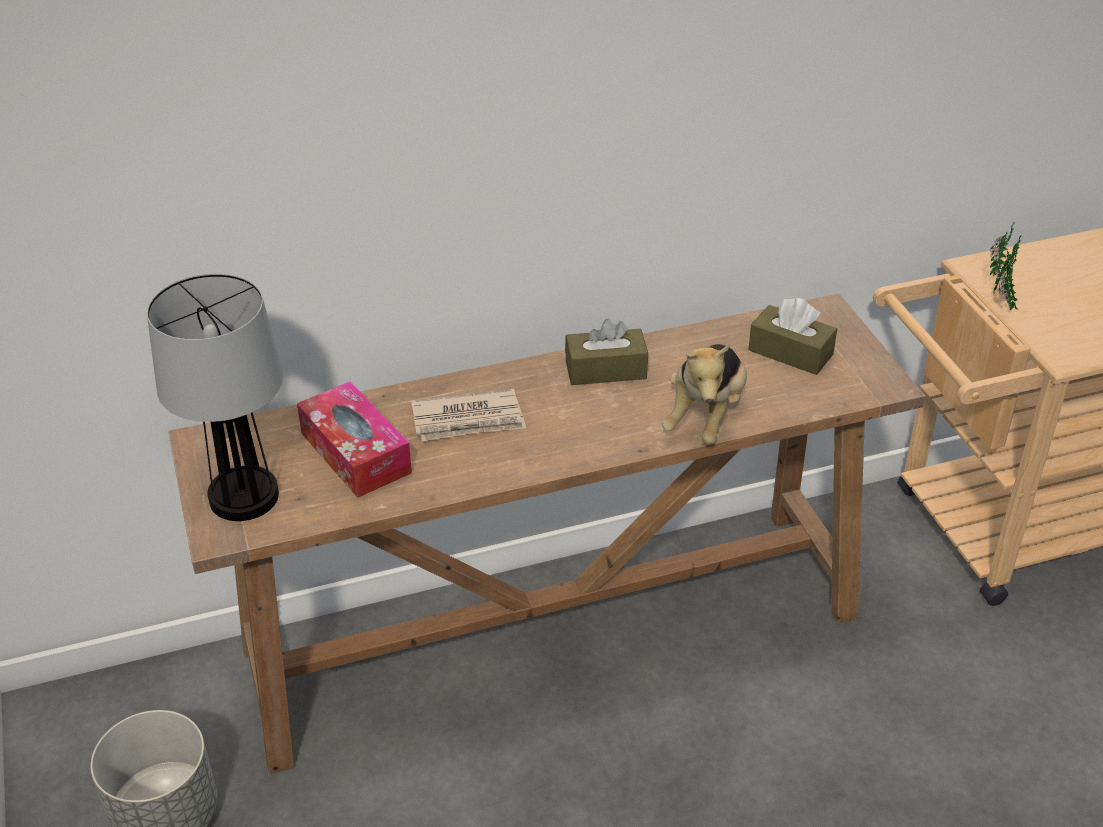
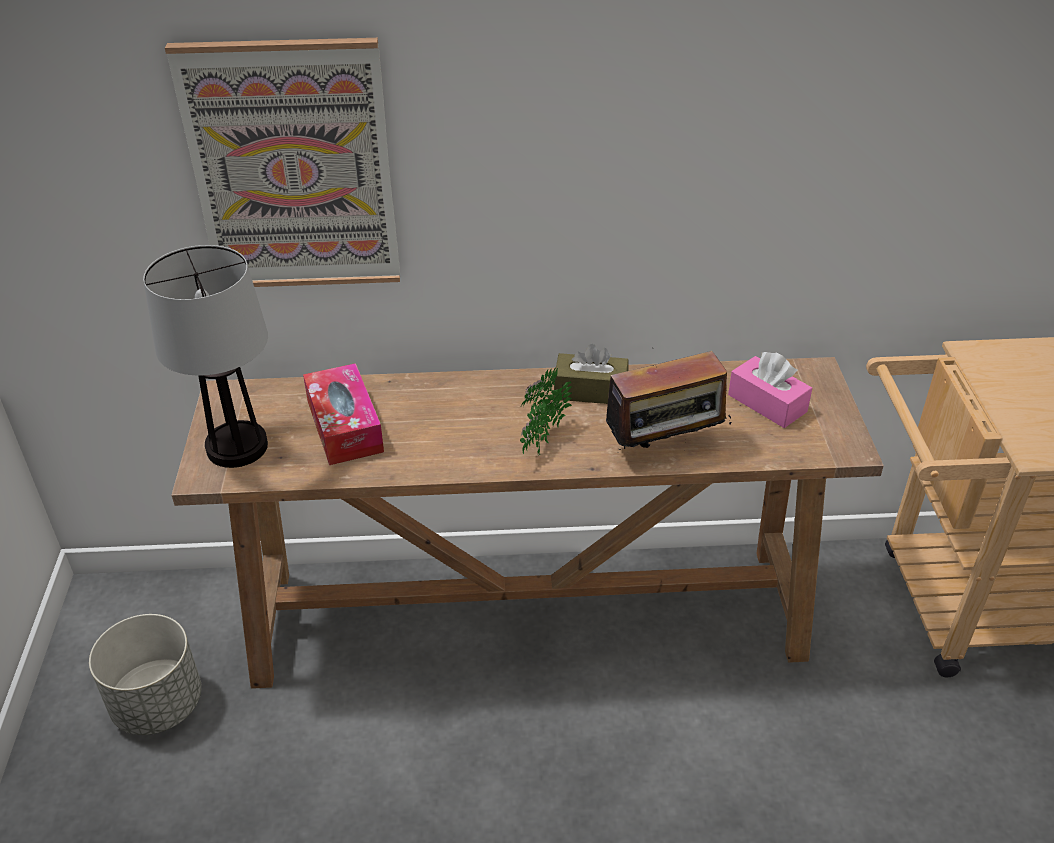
camera: 15 degrees right, 0 degrees up
newspaper [411,389,526,441] -> none
plush toy [662,344,747,444] -> radio [597,351,732,453]
brown tissue box [748,298,837,375] -> pink tissue box [728,352,812,428]
potted plant [990,223,1022,311] -> potted plant moved to [520,368,572,456]
none -> picture [165,38,400,287]

